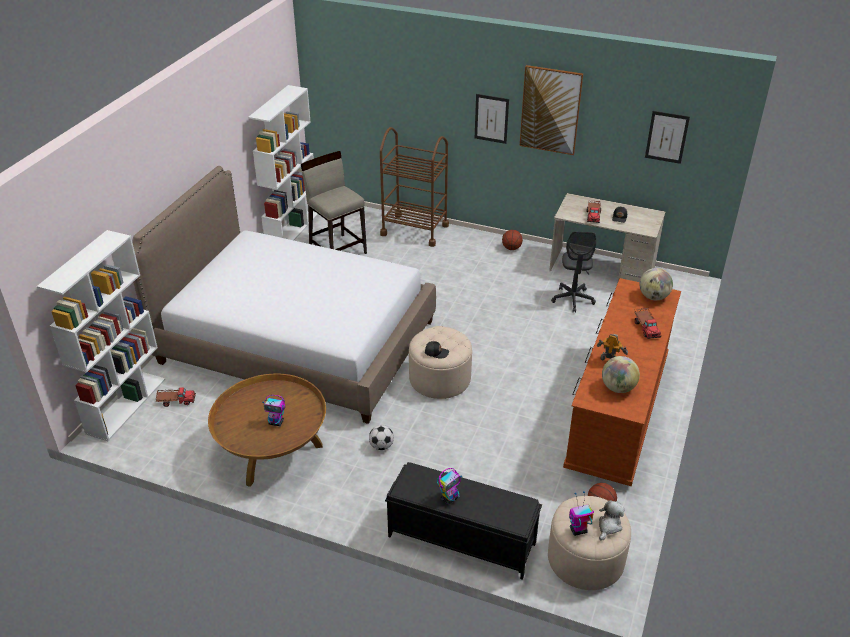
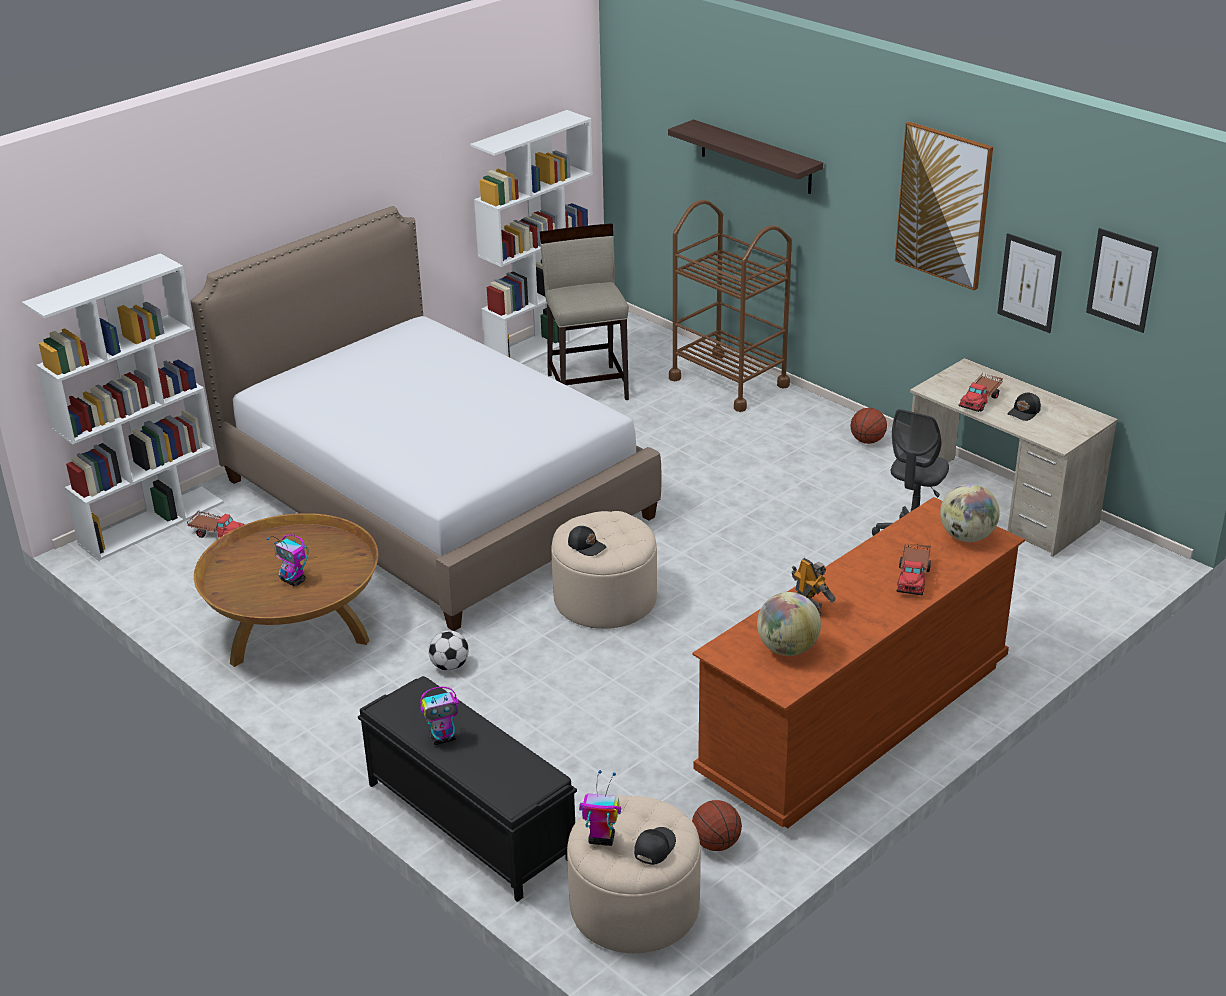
camera: 25 degrees right, 5 degrees down
picture [475,94,509,144] -> picture moved to [997,233,1062,333]
plush toy [599,500,625,540] -> black cap [634,827,676,865]
none -> shelf [668,119,823,194]

